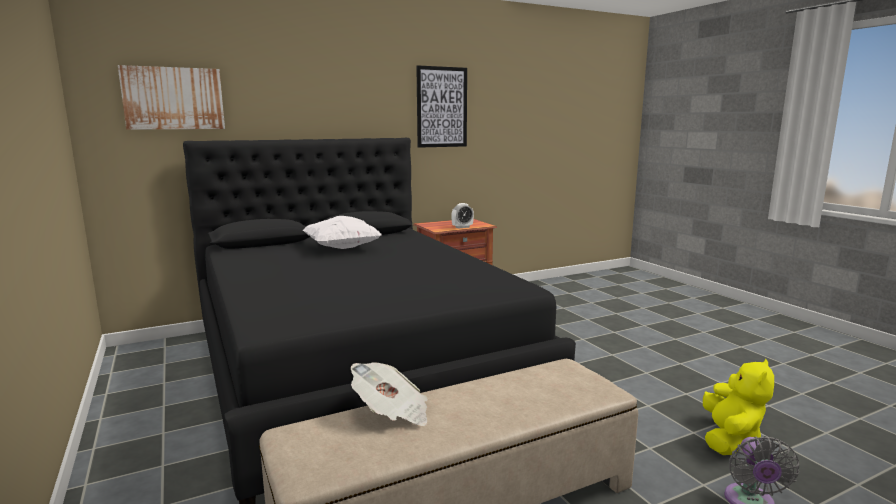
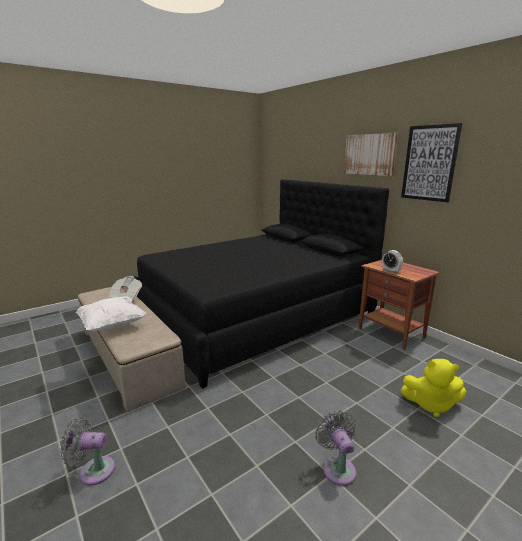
camera: 80 degrees right, 5 degrees up
picture [118,65,225,130] -> picture moved to [344,133,398,176]
white pillow [303,216,382,249] -> white pillow moved to [75,296,146,331]
yellow plush toy [703,358,774,455] -> yellow plush toy moved to [400,359,467,417]
none -> grey fan [315,411,356,486]

